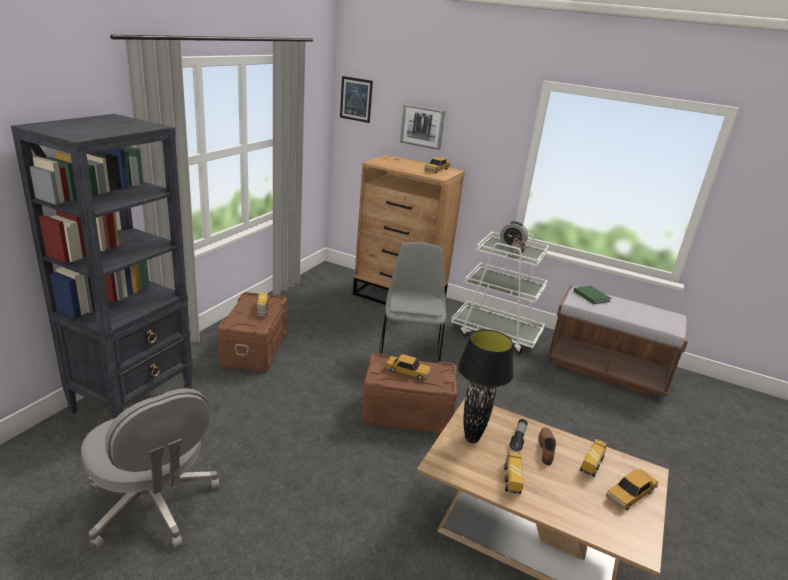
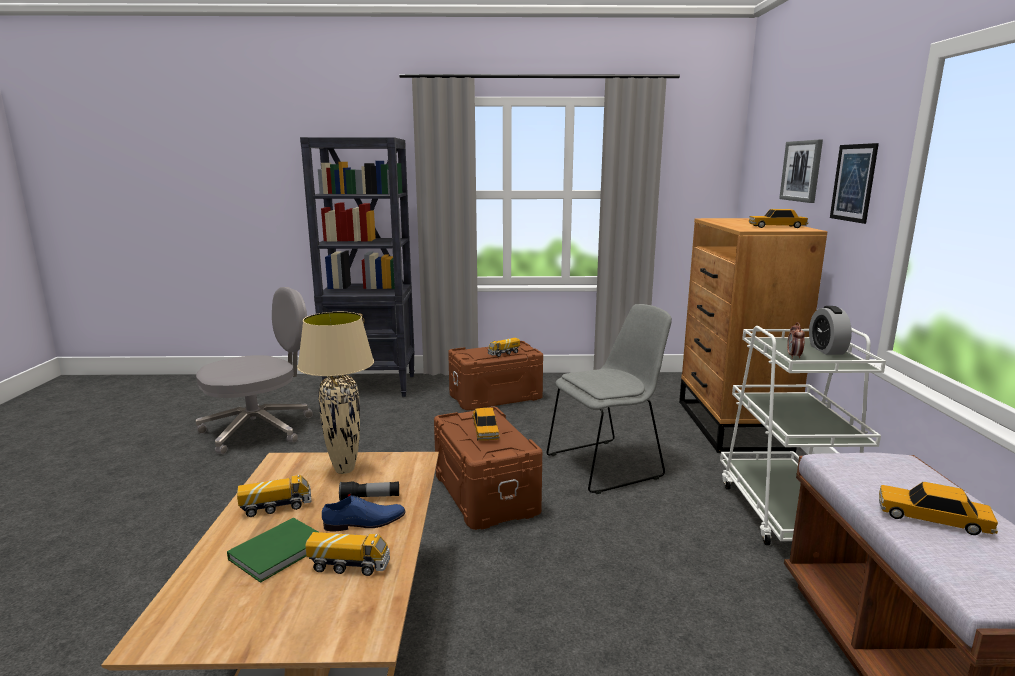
camera: 65 degrees right, 10 degrees down
grey office chair [81,388,220,550] -> grey office chair turned 150 degrees counterclockwise [196,287,313,454]
picture [340,76,373,123] -> picture moved to [830,143,879,224]
black table lamp [458,329,513,443] -> beige table lamp [297,312,374,474]
brown shoe [539,428,556,465] -> blue shoe [322,495,405,532]
green book [574,286,611,304] -> green book moved to [227,518,318,583]
toy car [606,469,658,510] -> toy car moved to [879,482,998,535]

